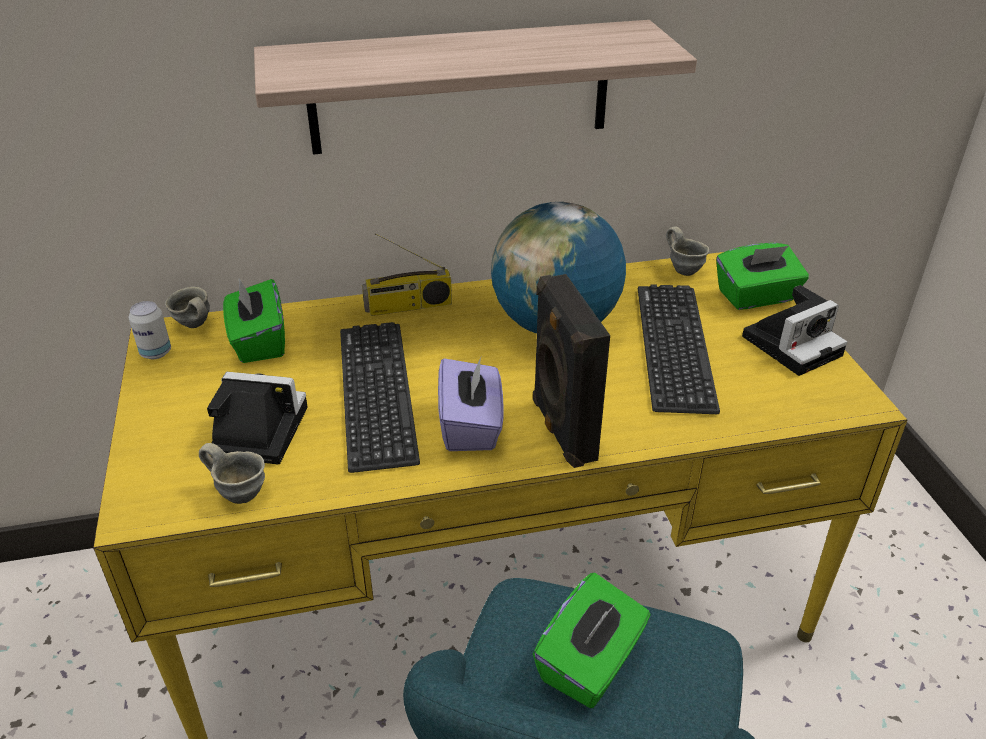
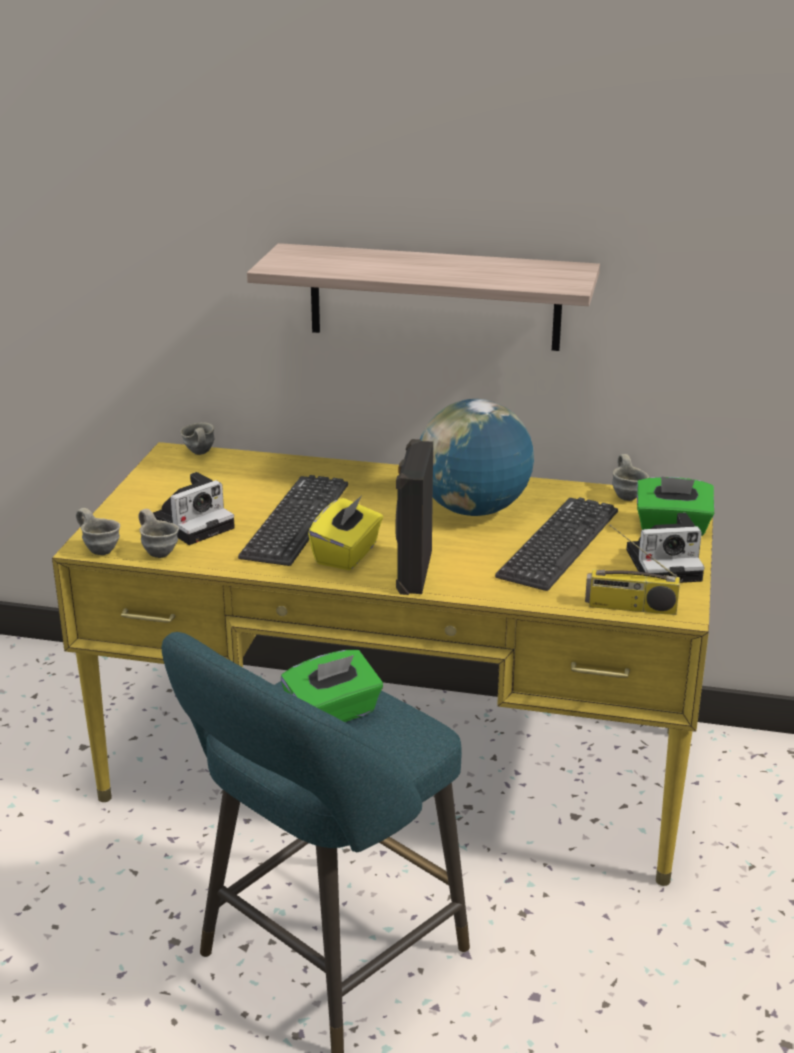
camera: 25 degrees right, 10 degrees down
can [129,301,171,359] -> none
camera [207,372,308,464] -> camera turned 105 degrees clockwise [153,472,235,545]
green tissue box [223,278,285,363] -> none
radio [362,233,452,316] -> radio moved to [585,525,680,615]
purple tissue box [438,355,504,451] -> yellow tissue box [308,495,383,570]
none -> grey mug [76,508,120,555]

